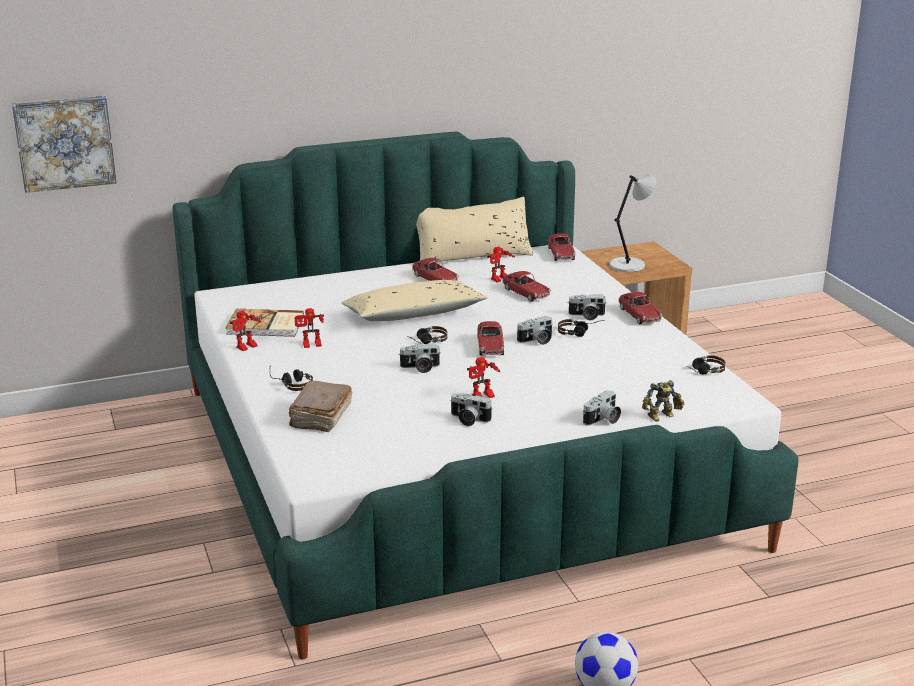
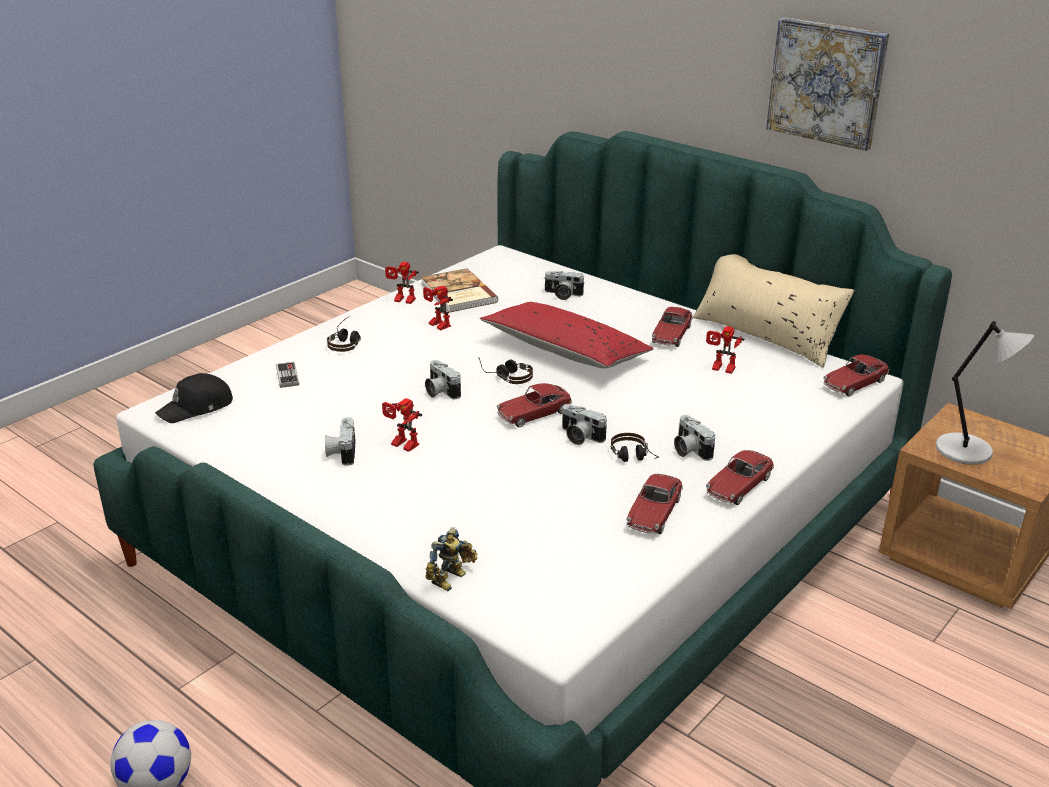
camera: 60 degrees right, 5 degrees up
picture [12,96,116,193] -> picture moved to [766,17,889,151]
brown book [289,381,352,432] -> game controller [276,362,299,388]
beige pillow [341,280,488,321] -> red pillow [480,302,654,368]
toy car [502,271,551,302] -> toy car moved to [627,474,683,534]
camera [583,390,621,426] -> camera moved to [544,271,585,300]
toy robot [642,380,684,422] -> toy robot turned 90 degrees counterclockwise [425,527,477,591]
headphones [687,355,726,375] -> none
none -> black cap [155,373,233,423]

